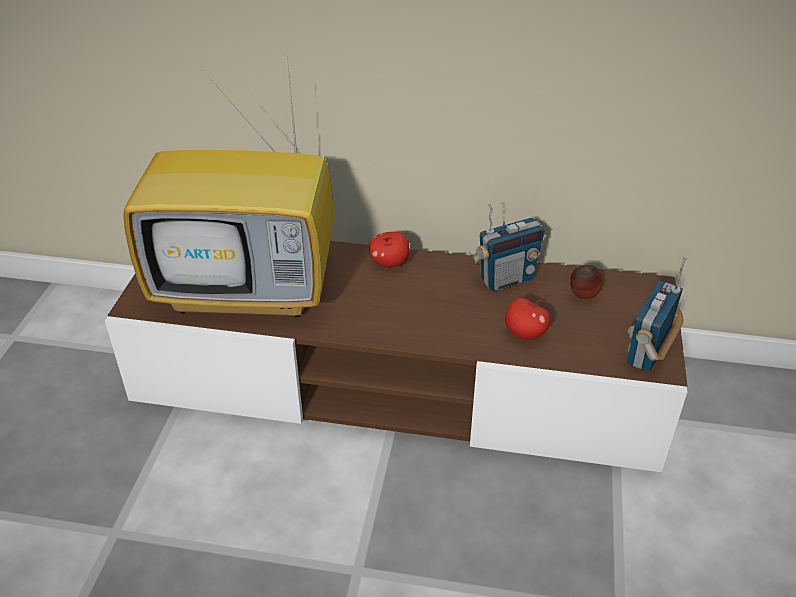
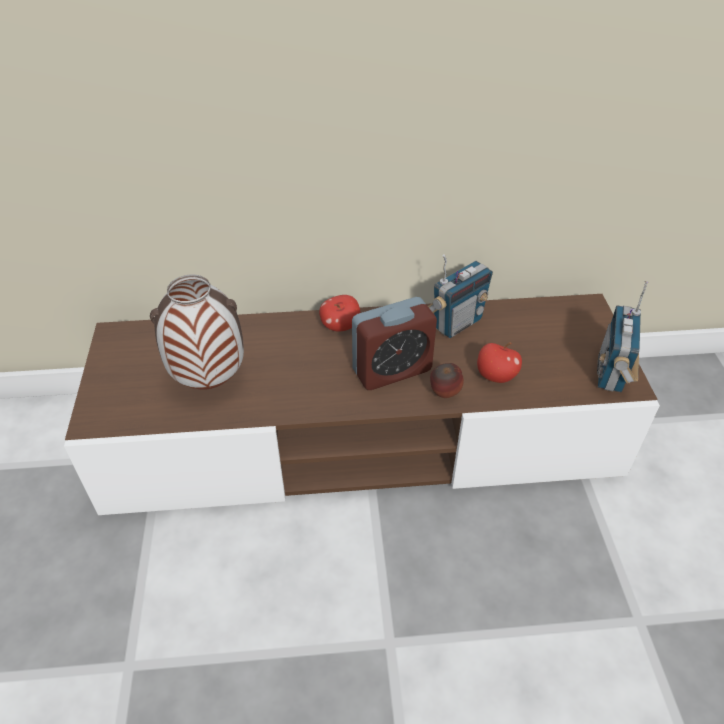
camera: 15 degrees left, 5 degrees up
television [123,55,333,318] -> vase [150,274,244,389]
apple [570,265,603,299] -> apple moved to [430,363,464,398]
none -> alarm clock [352,297,437,390]

